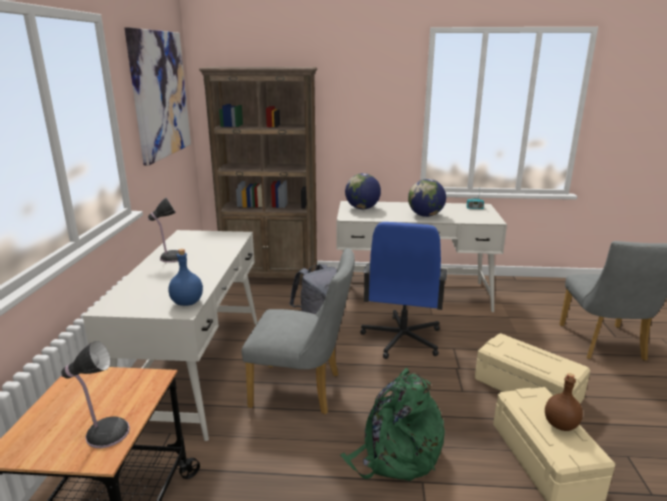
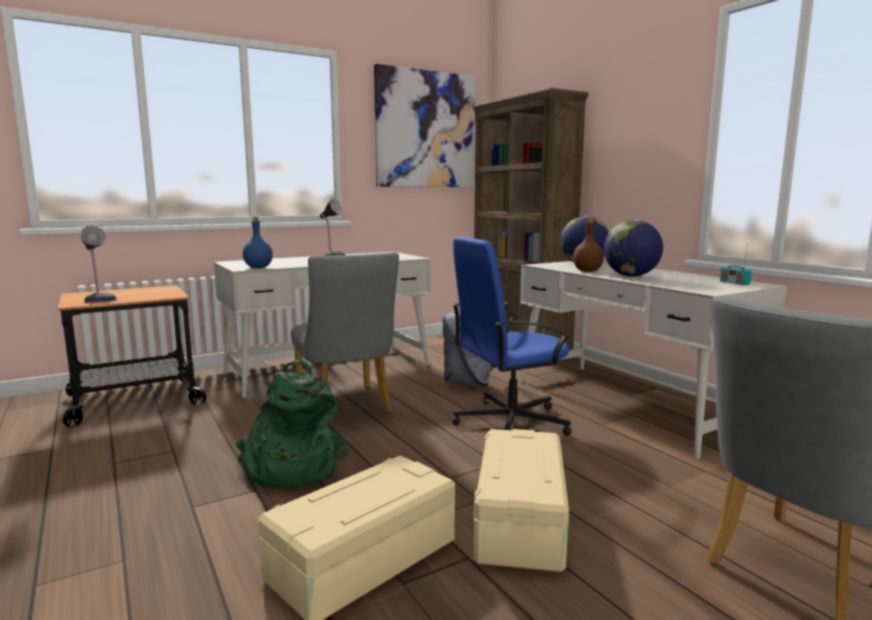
camera: 55 degrees right, 10 degrees down
brown bottle [545,373,583,431] -> brown bottle moved to [573,218,604,271]

